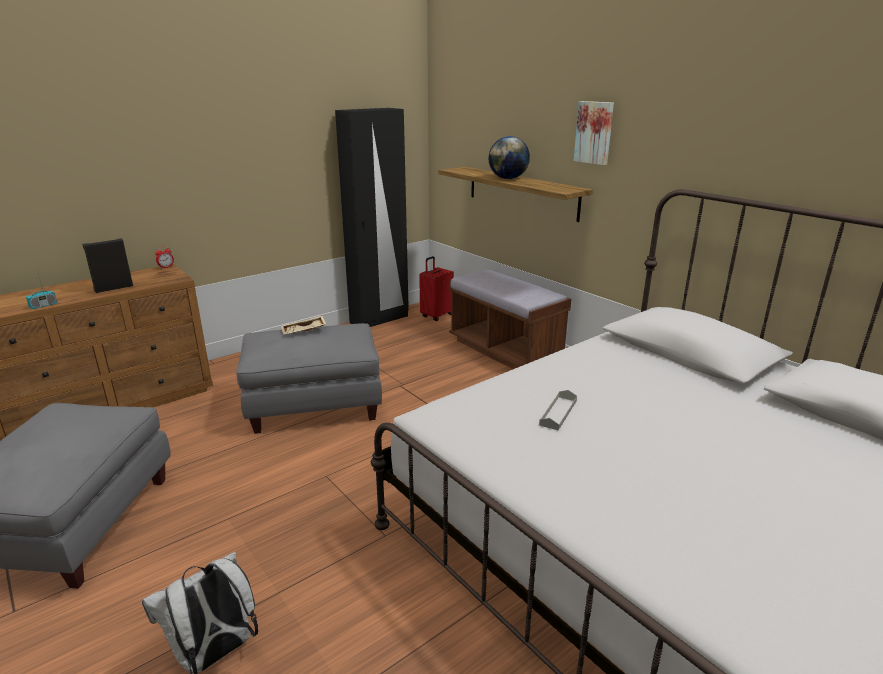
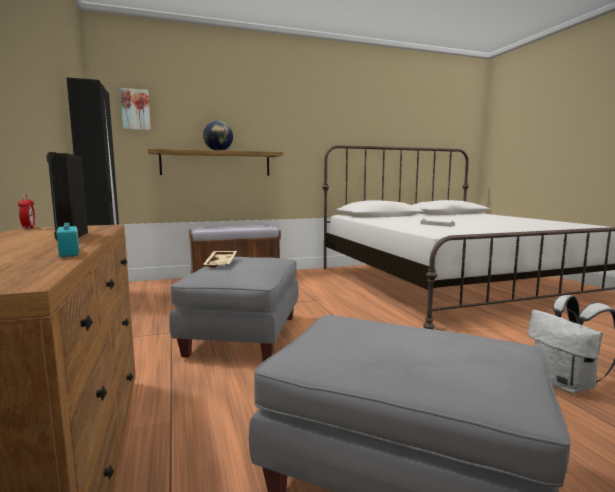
camera: 70 degrees left, 15 degrees down
red suitcase [419,256,454,321] -> none
picture [574,101,614,165] -> picture moved to [120,88,151,130]

